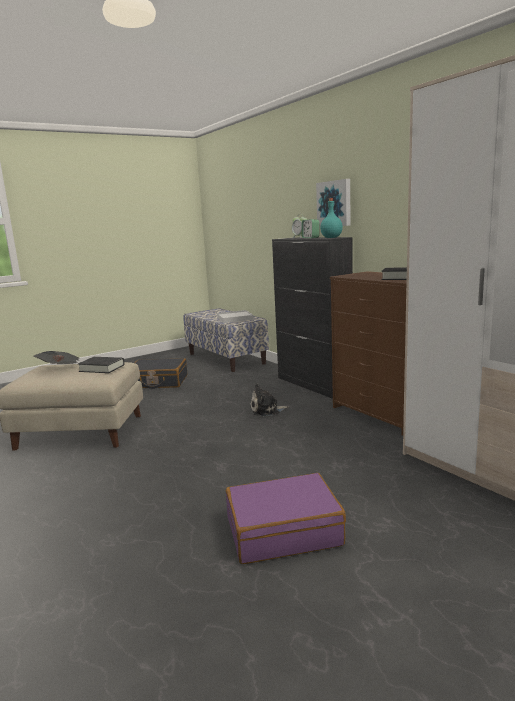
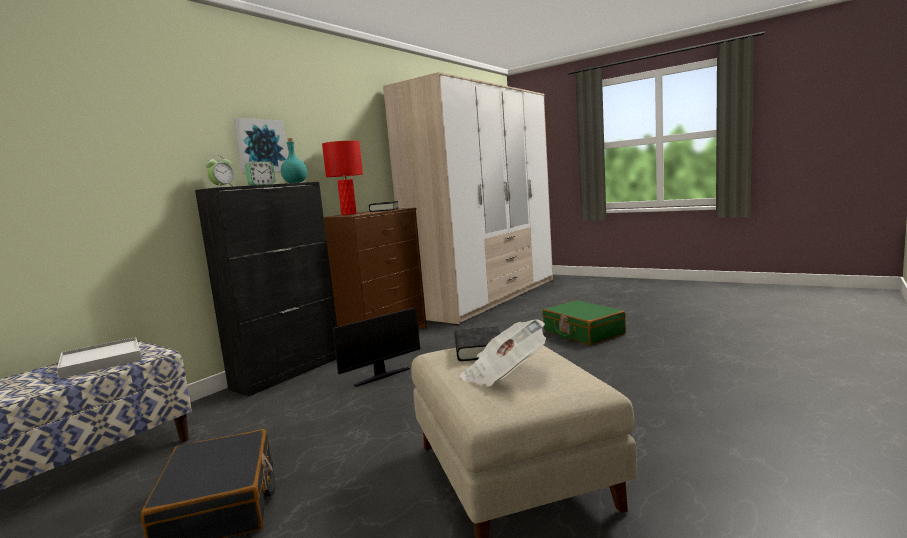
camera: 110 degrees left, 5 degrees down
purple suitcase [226,473,346,564] -> green suitcase [542,300,626,345]
plush toy [250,383,289,416] -> monitor [333,308,420,387]
none -> red table lamp [322,141,363,215]

